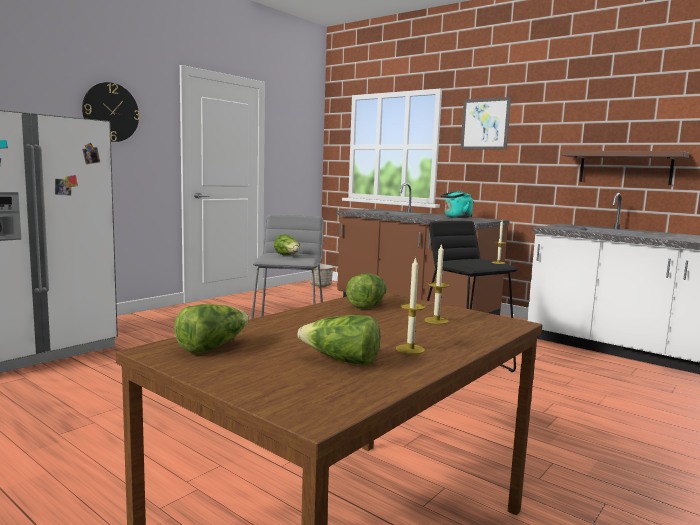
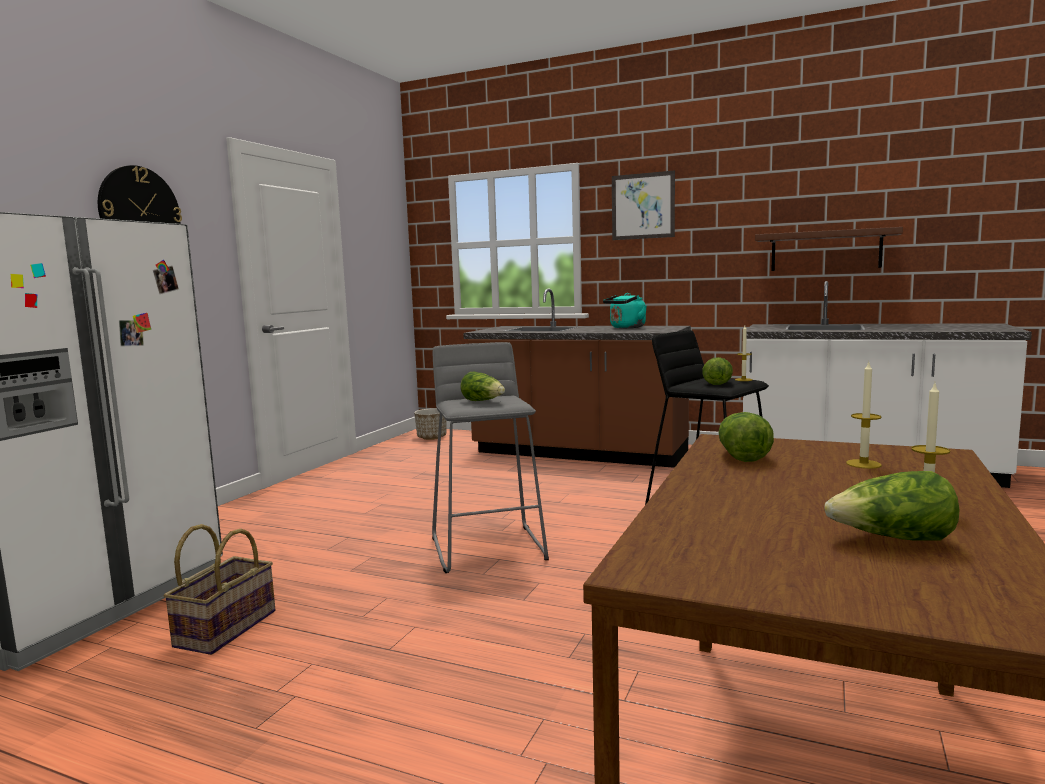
camera: 15 degrees left, 0 degrees up
lettuce [174,304,250,354] -> lettuce moved to [702,357,733,385]
none -> basket [164,524,275,655]

